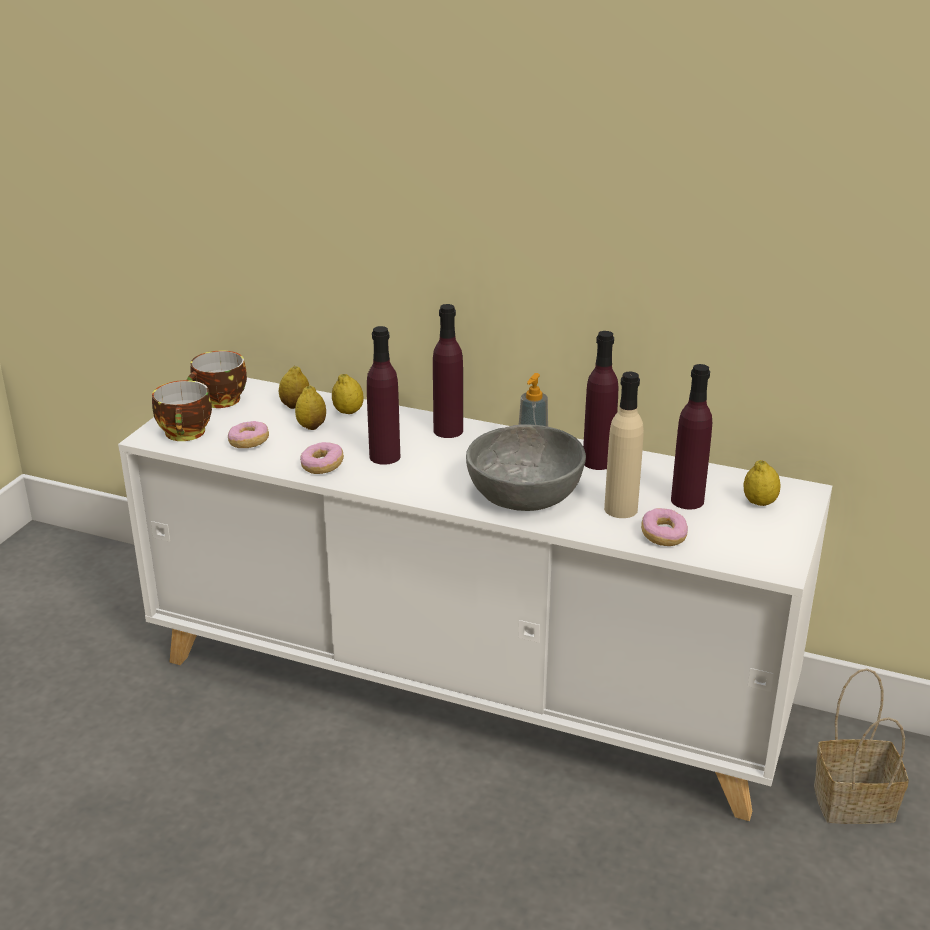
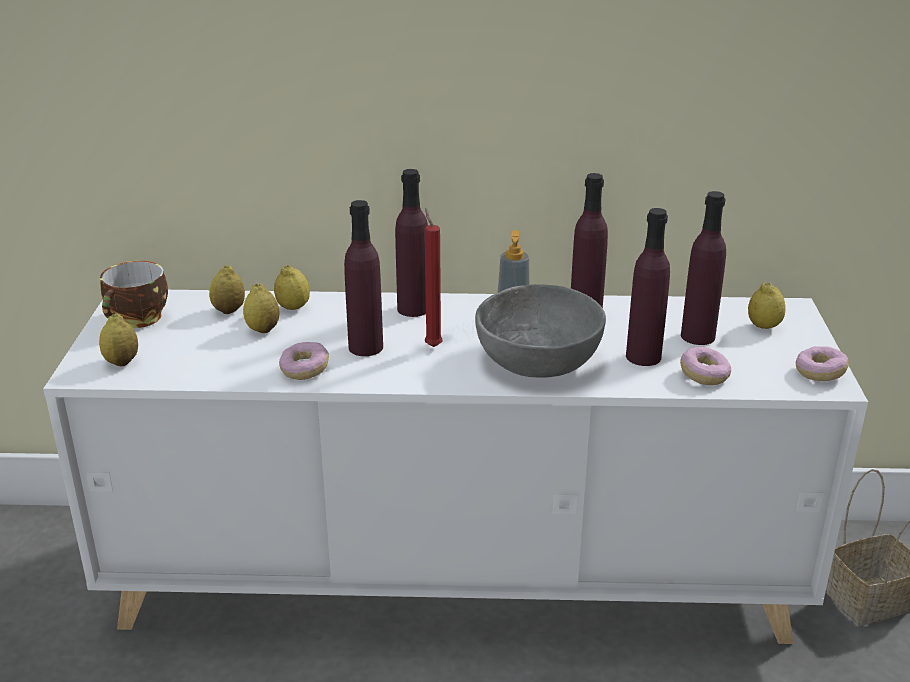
camera: 20 degrees left, 0 degrees up
cup [152,380,212,441] -> lemon [99,314,138,366]
donut [228,421,269,448] -> donut moved to [796,346,849,381]
beige bottle [604,372,644,518] -> purple bottle [626,208,670,366]
none -> red candle [425,208,443,347]

